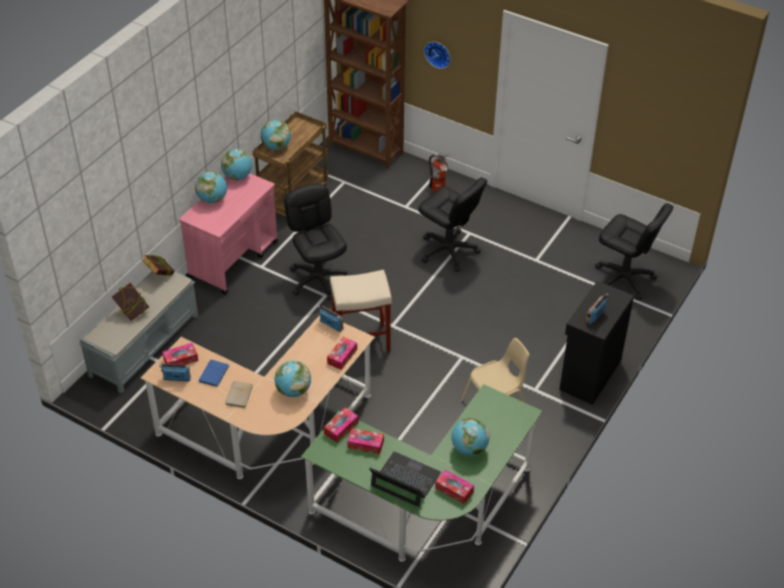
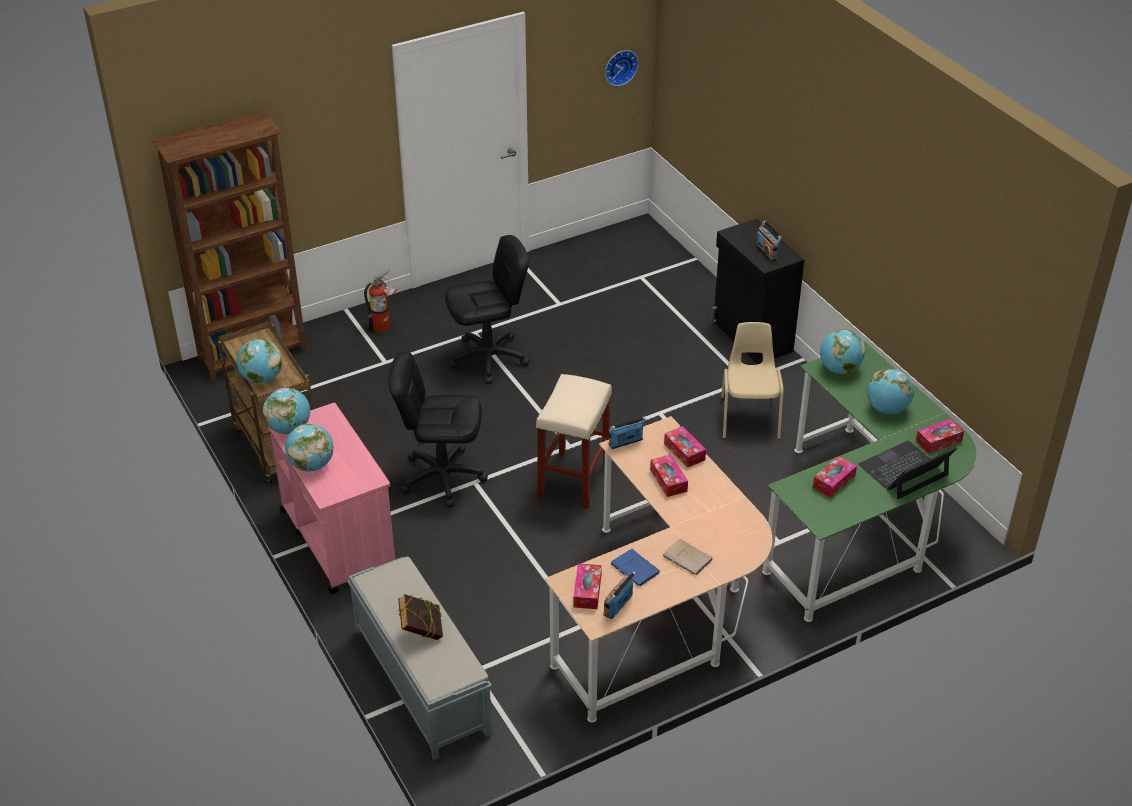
camera: 60 degrees left, 5 degrees down
book [141,255,175,276] -> none
globe [275,361,311,397] -> globe moved to [820,329,865,374]
tissue box [324,407,358,442] -> tissue box moved to [650,454,688,497]
wall clock [424,42,450,69] -> wall clock moved to [605,50,638,86]
black office chair [595,203,673,300] -> none

